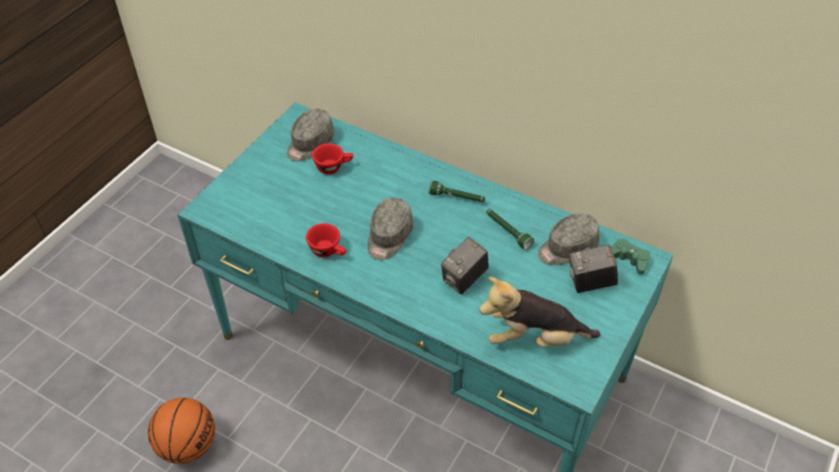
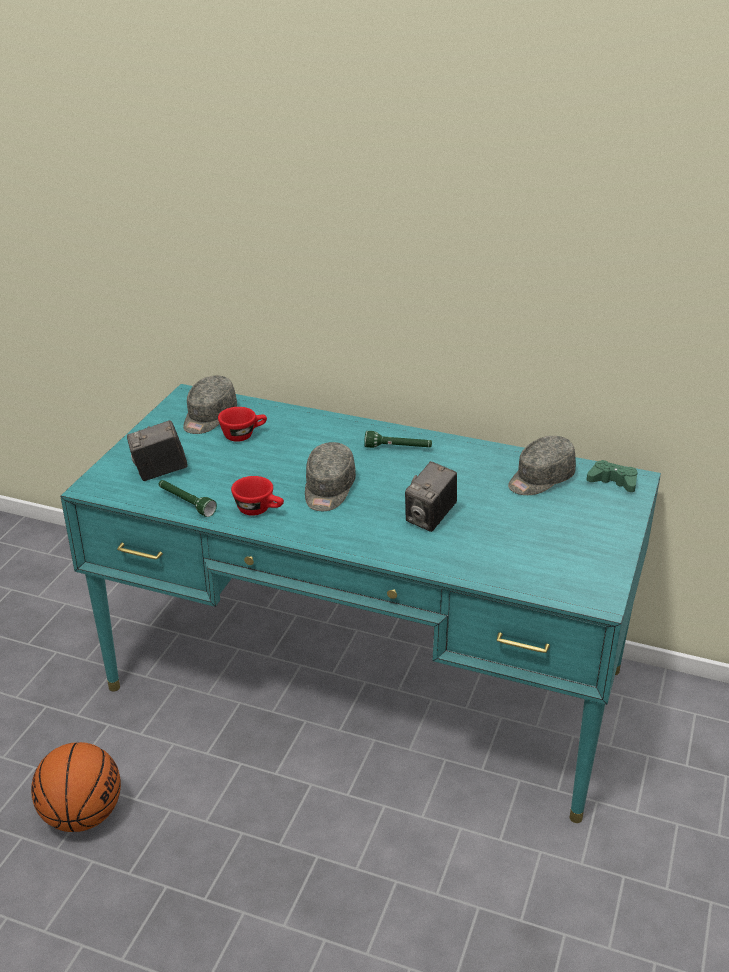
camera: 10 degrees left, 15 degrees down
plush toy [479,277,600,347] -> none
green flashlight [486,209,534,250] -> green flashlight moved to [159,480,217,517]
camera [569,244,618,293] -> camera moved to [127,420,187,481]

